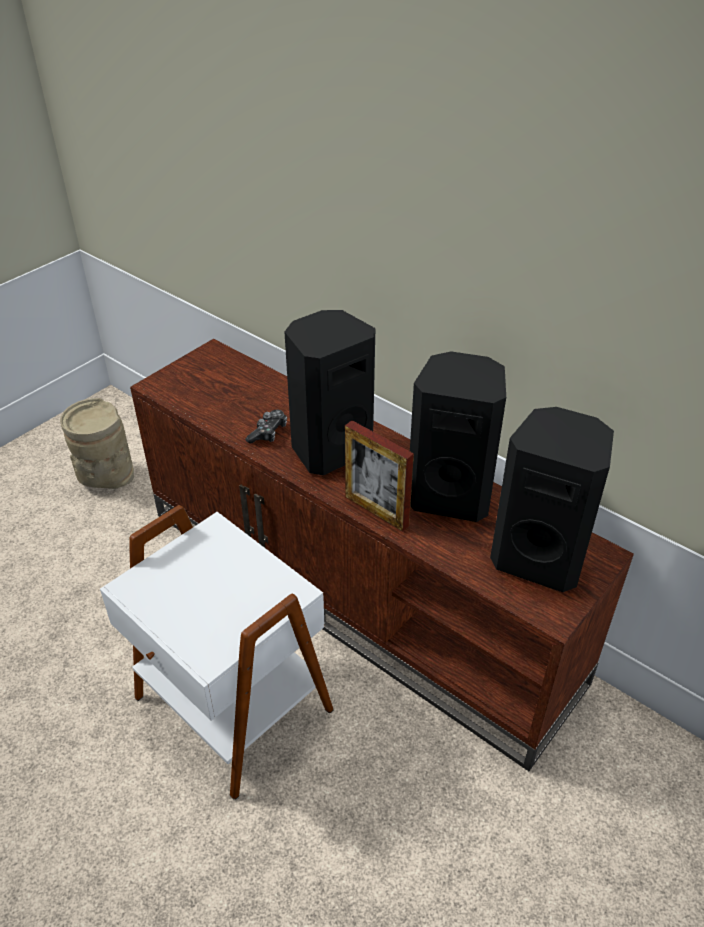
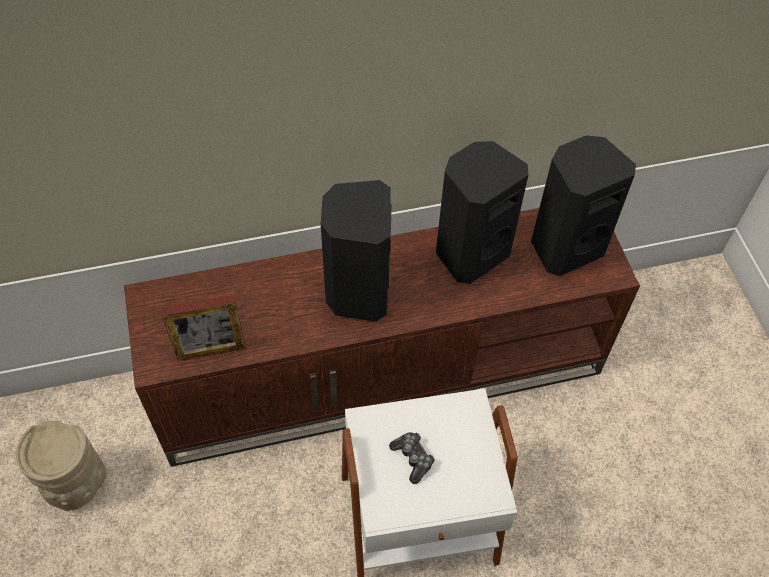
camera: 55 degrees left, 15 degrees up
game controller [246,410,287,444] -> game controller moved to [389,432,435,484]
picture frame [345,420,414,531] -> picture frame moved to [161,295,246,361]

